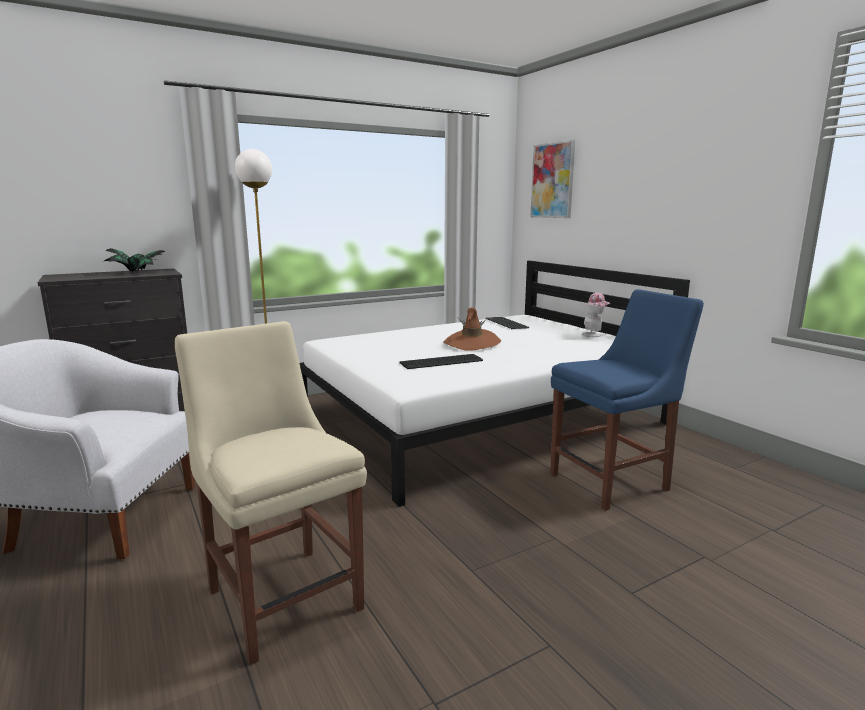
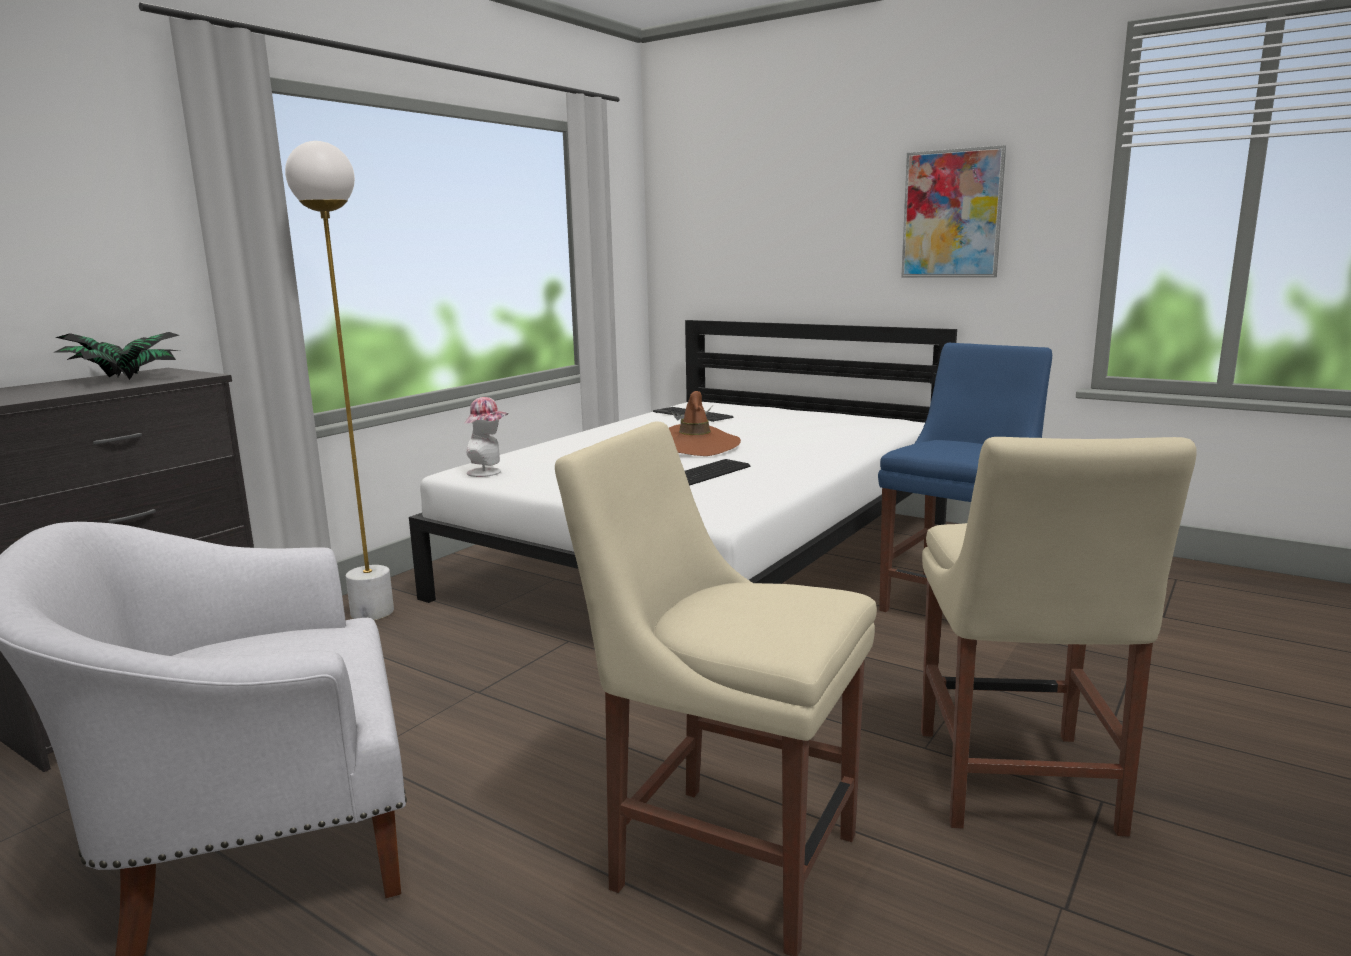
camera: 25 degrees left, 0 degrees up
picture [530,140,575,218] -> picture moved to [901,145,1006,278]
hat [582,293,610,337] -> hat moved to [464,397,509,477]
none -> beige chair [921,437,1197,837]

